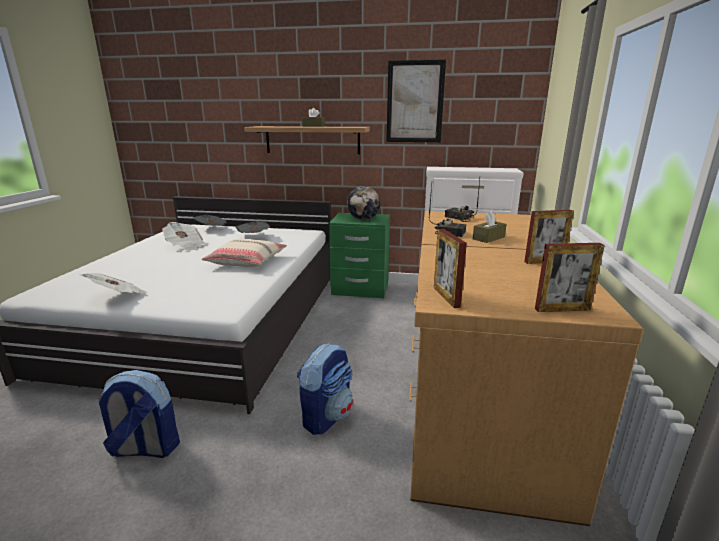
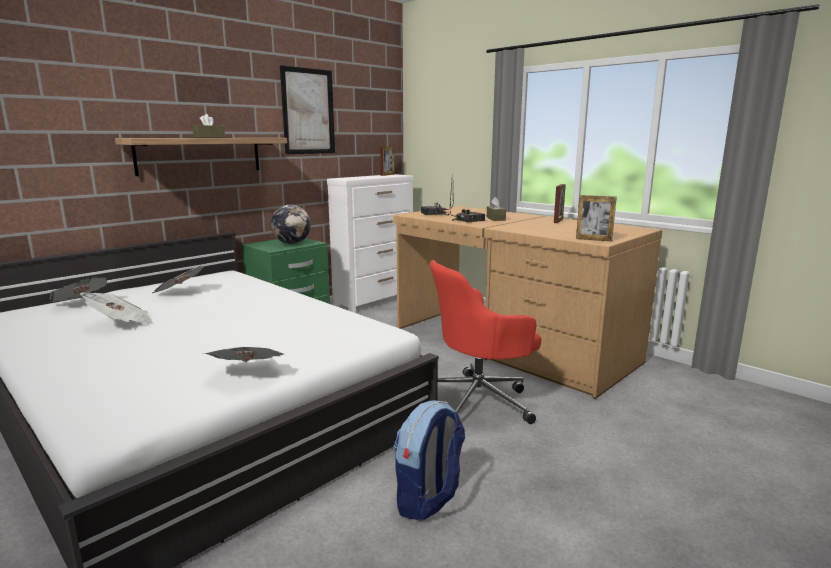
camera: 55 degrees left, 5 degrees down
beige pillow [202,239,287,267] -> none
backpack [297,343,353,435] -> red office chair [430,260,541,424]
picture frame [535,243,605,312] -> picture frame moved to [380,147,395,176]

